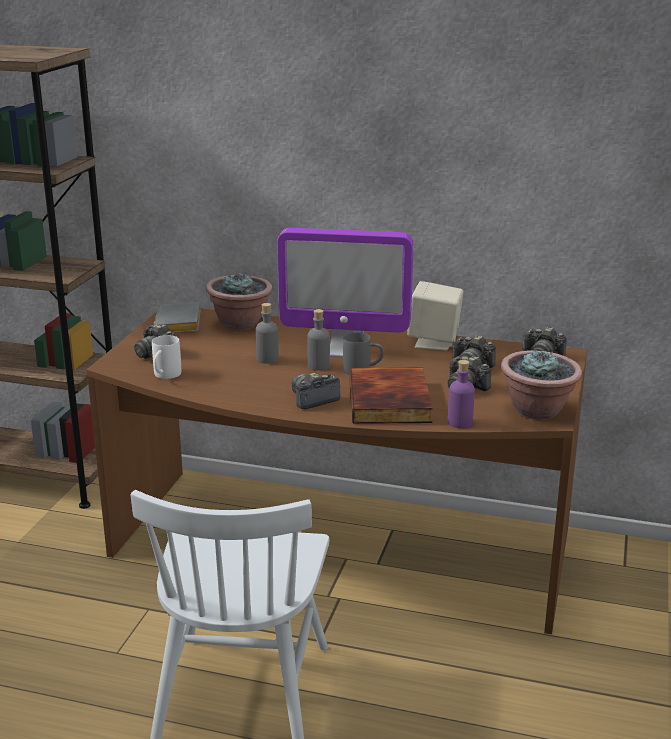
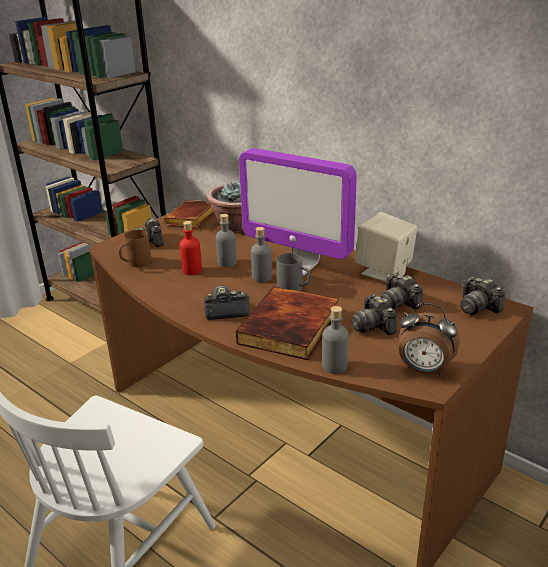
camera: 25 degrees right, 5 degrees up
white mug [152,335,181,379] -> brown mug [118,230,151,267]
grey book [154,301,201,333] -> brown book [164,200,214,228]
purple bottle [448,360,475,428] -> grey bottle [322,306,349,374]
potted plant [501,350,582,420] -> alarm clock [399,303,460,375]
none -> red bottle [180,221,202,275]

